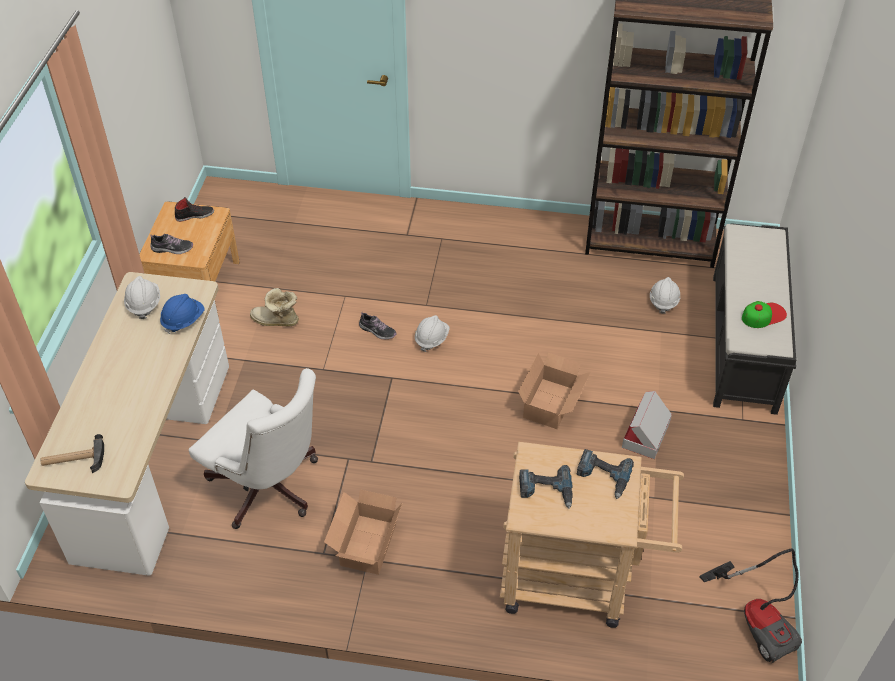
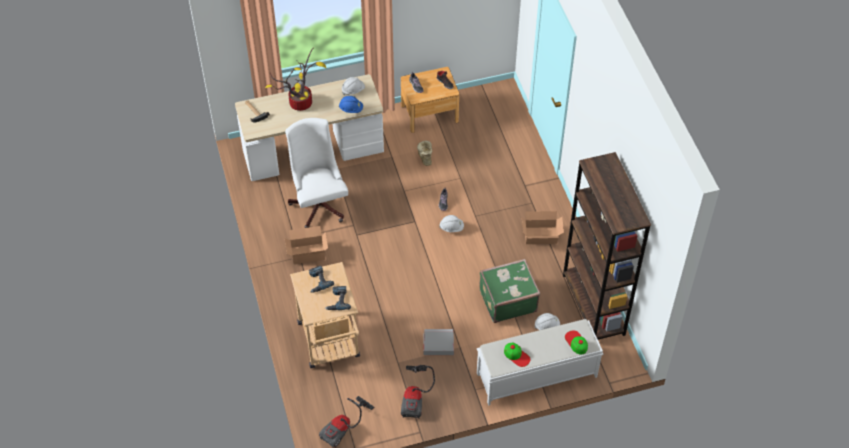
camera: 65 degrees right, 5 degrees up
white office chair [188,368,318,529] -> white office chair turned 150 degrees clockwise [285,118,348,228]
cardboard box [518,353,591,429] -> cardboard box moved to [522,211,564,244]
black bench [713,224,796,415] -> white bench [477,319,603,406]
none -> potted plant [265,47,326,111]
none -> vacuum cleaner [401,365,435,419]
none -> green suitcase [479,259,540,323]
none -> cap [565,330,588,355]

